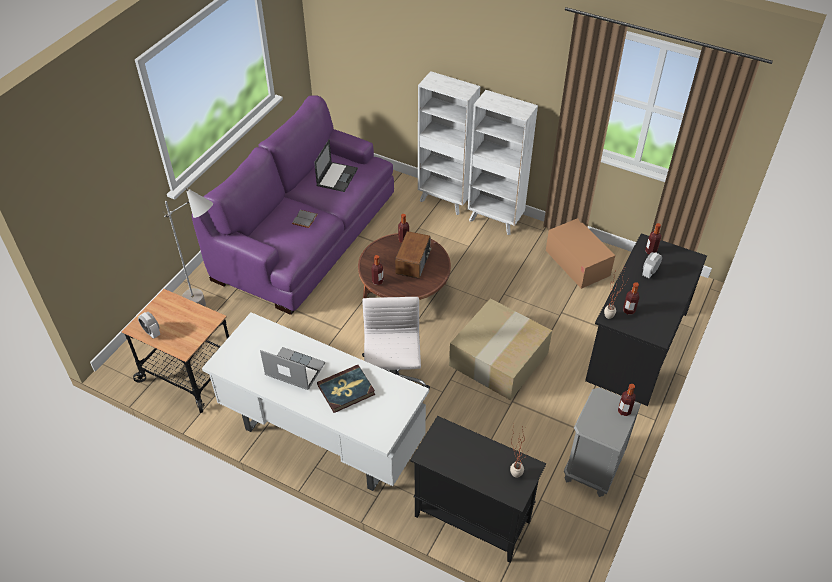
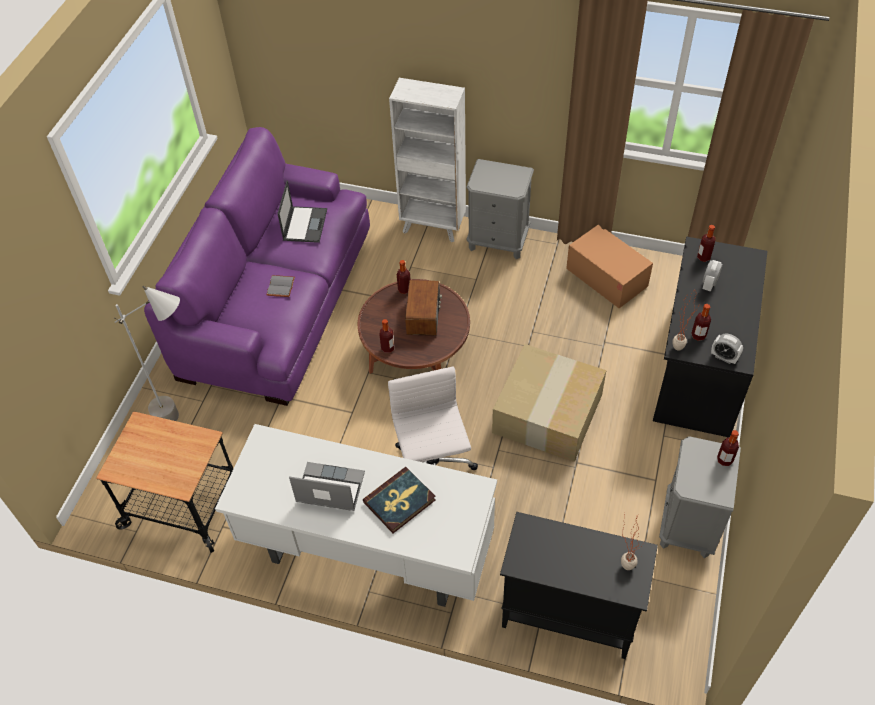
camera: 10 degrees left, 5 degrees up
alarm clock [138,312,160,338] -> alarm clock moved to [711,334,743,364]
white bookcase [468,90,538,235] -> grey nightstand [466,159,534,259]

